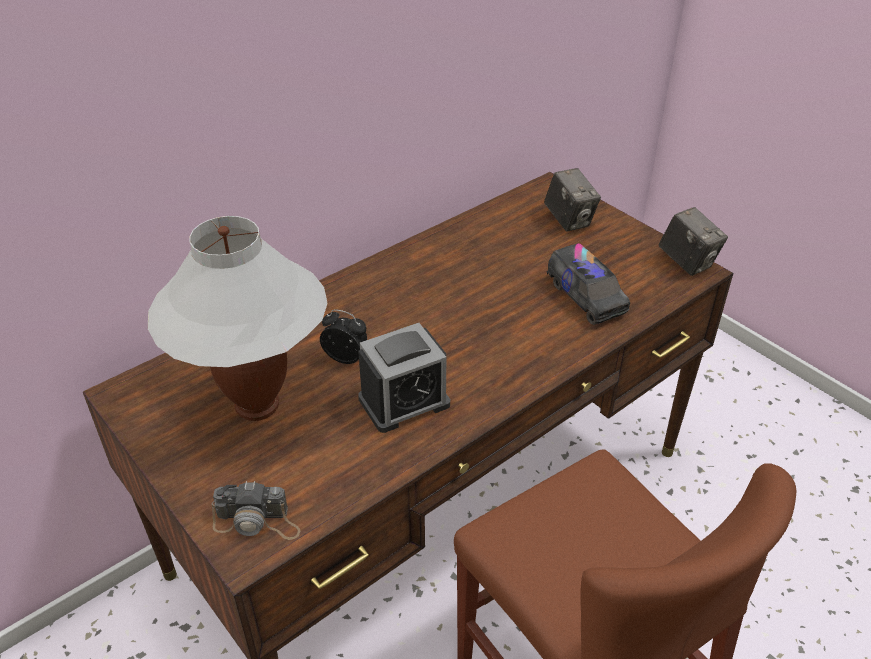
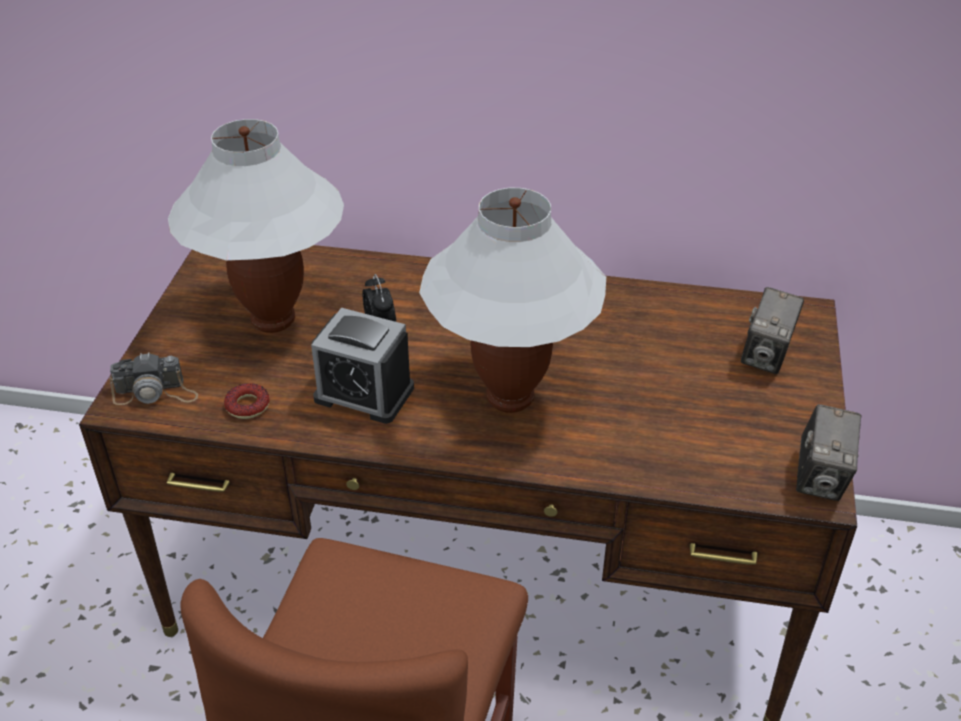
camera: 50 degrees right, 0 degrees up
camera [212,481,300,540] -> camera turned 60 degrees counterclockwise [109,352,198,405]
toy truck [547,243,630,325] -> none
none -> donut [224,383,270,419]
none -> white table lamp [419,188,606,413]

